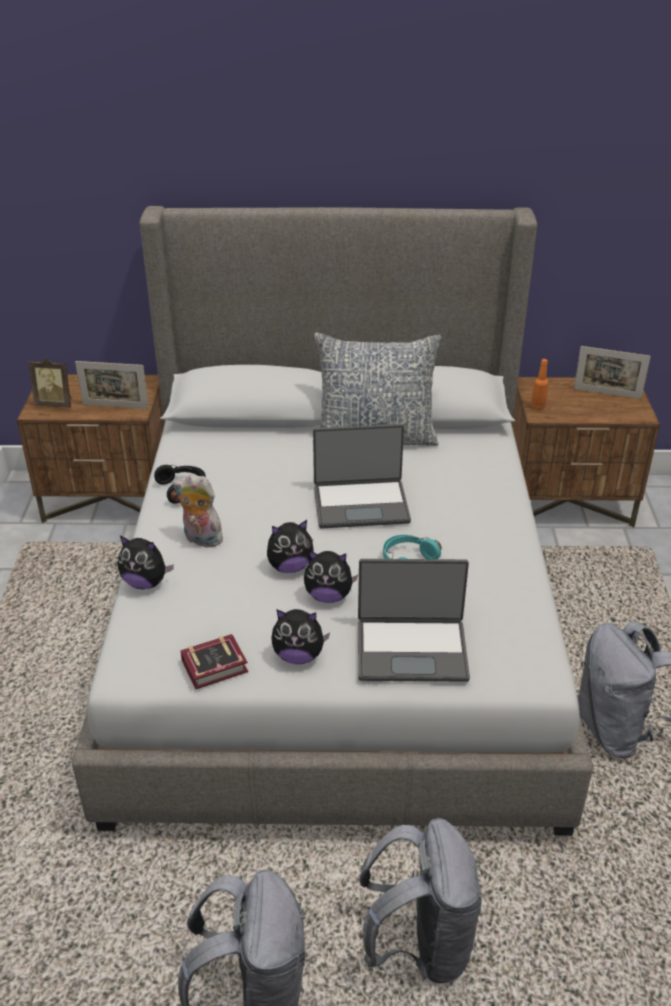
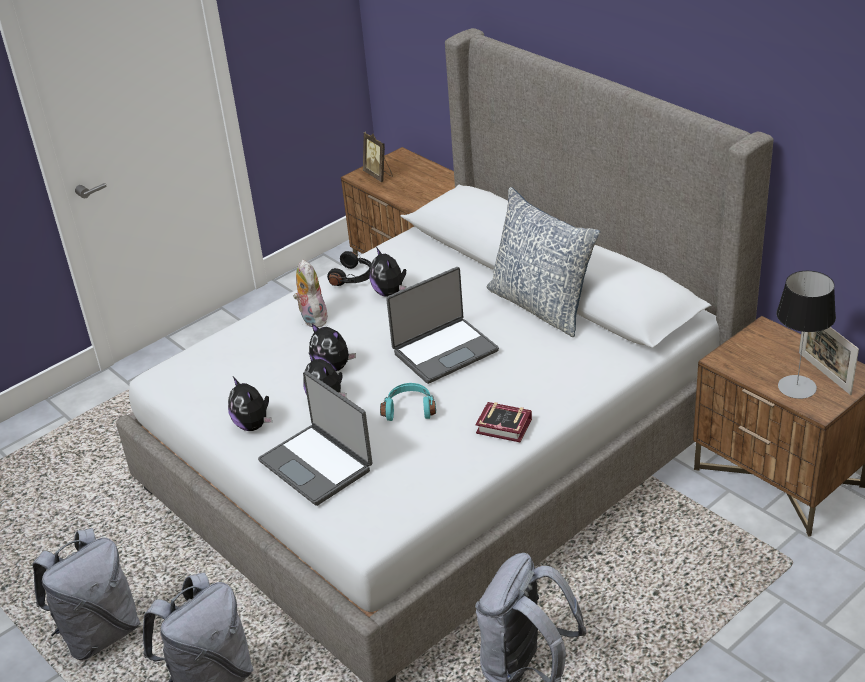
camera: 50 degrees right, 0 degrees up
picture frame [75,361,149,409] -> none
plush toy [118,536,174,589] -> plush toy moved to [370,247,406,297]
book [180,634,248,689] -> book moved to [475,402,532,442]
laptop [313,424,411,529] -> laptop turned 75 degrees counterclockwise [386,267,499,384]
orange bottle [531,359,548,410] -> none
none -> table lamp [776,271,836,399]

